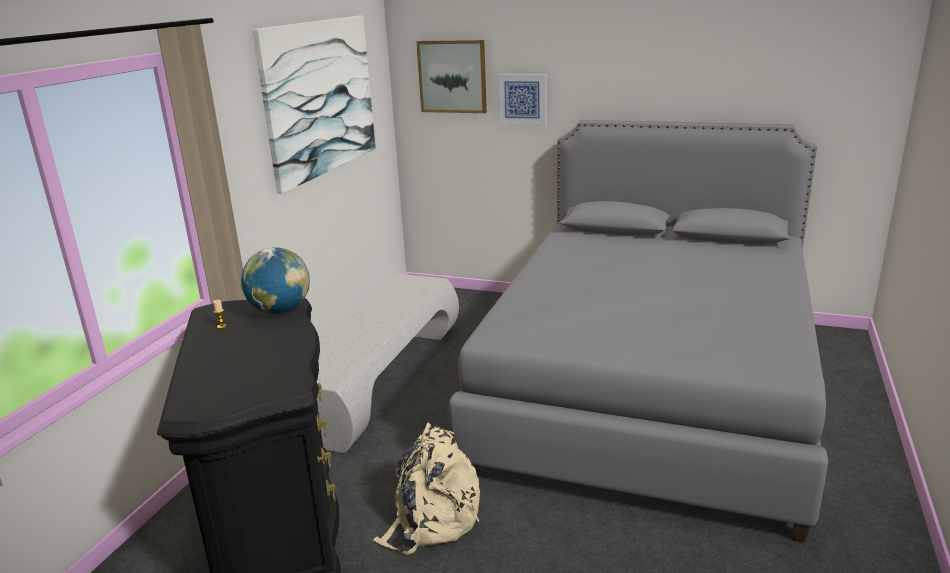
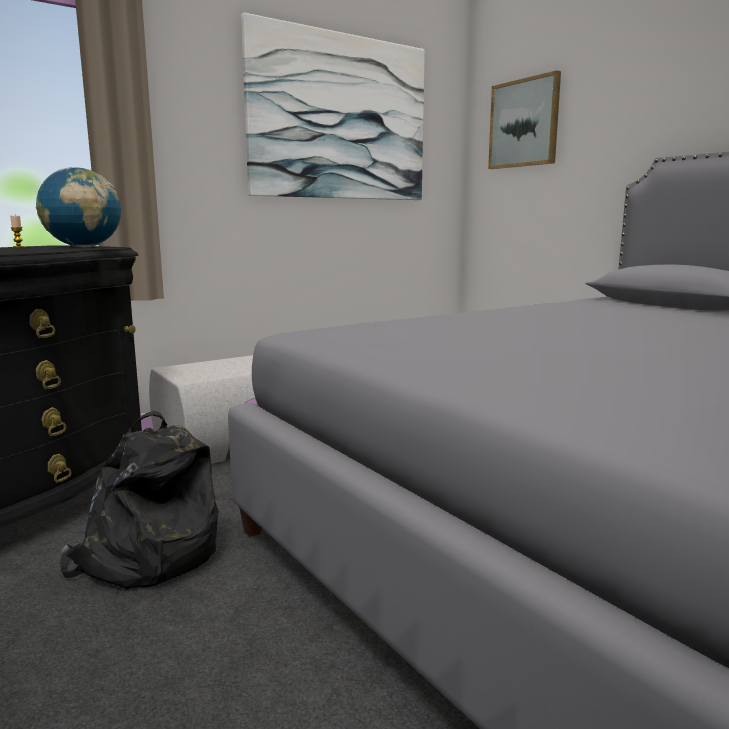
camera: 35 degrees right, 10 degrees down
beige backpack [373,423,480,555] -> black backpack [60,411,219,589]
picture [497,74,547,125] -> none

